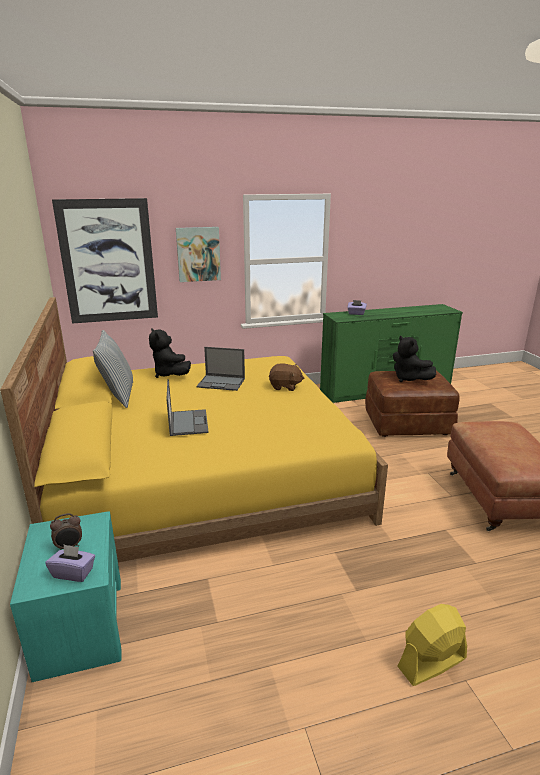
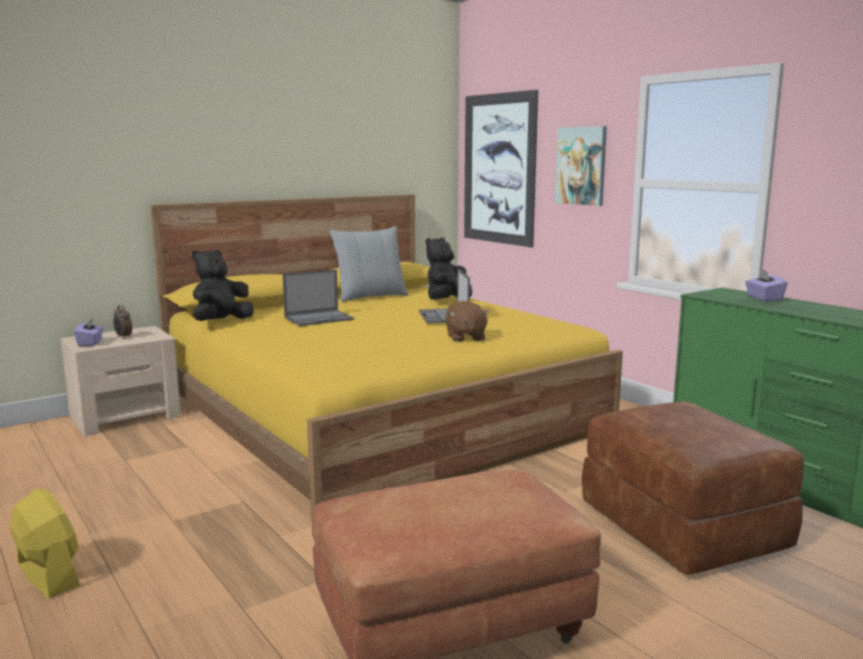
camera: 70 degrees right, 10 degrees down
turquoise nightstand [10,511,121,682] -> beige nightstand [61,326,181,436]
black plush toy [393,336,436,382] -> black plush toy moved to [192,250,253,321]

